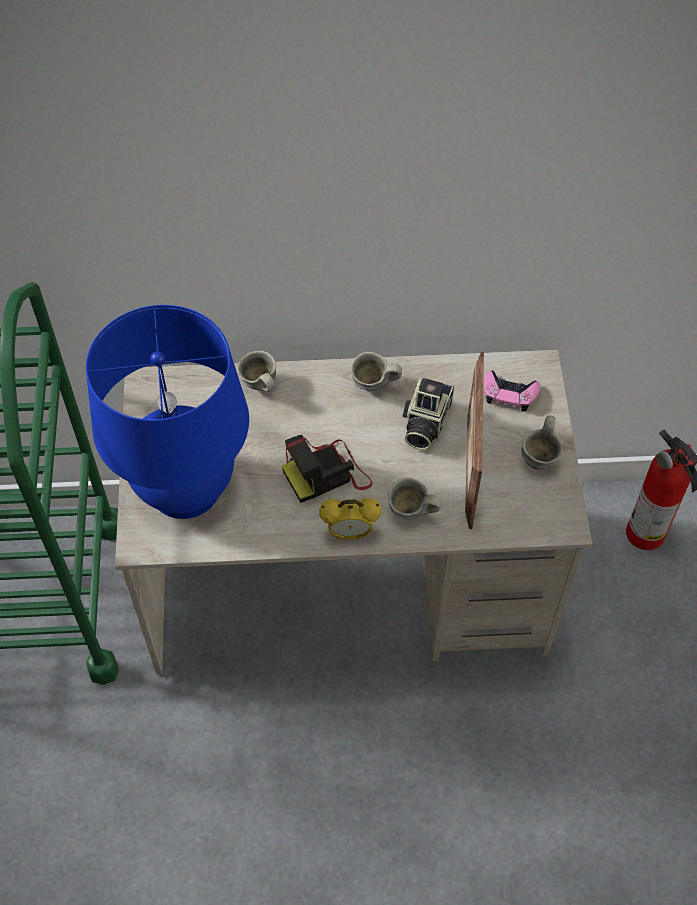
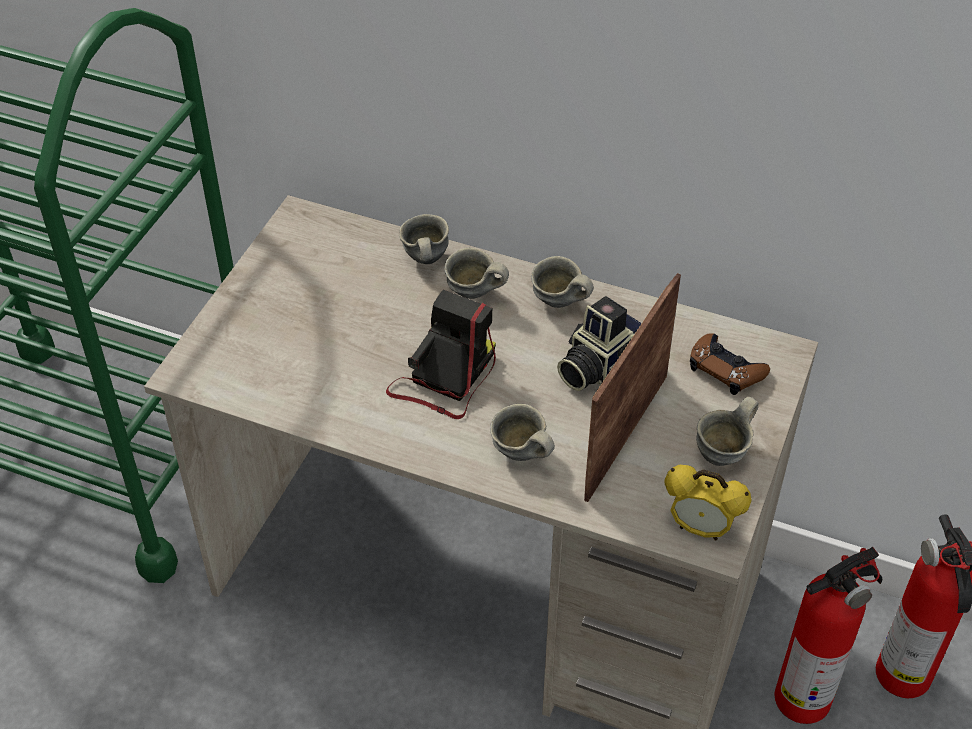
camera: 25 degrees right, 10 degrees down
blue table lamp [86,305,249,519] -> none
camera [282,435,373,503] -> camera turned 120 degrees clockwise [386,290,496,419]
alarm clock [319,498,381,540] -> alarm clock moved to [665,465,752,541]
pink game controller [484,370,540,412] -> brown game controller [690,333,770,395]
none -> grey mug [444,248,509,299]
none -> fire extinguisher [775,547,882,724]

